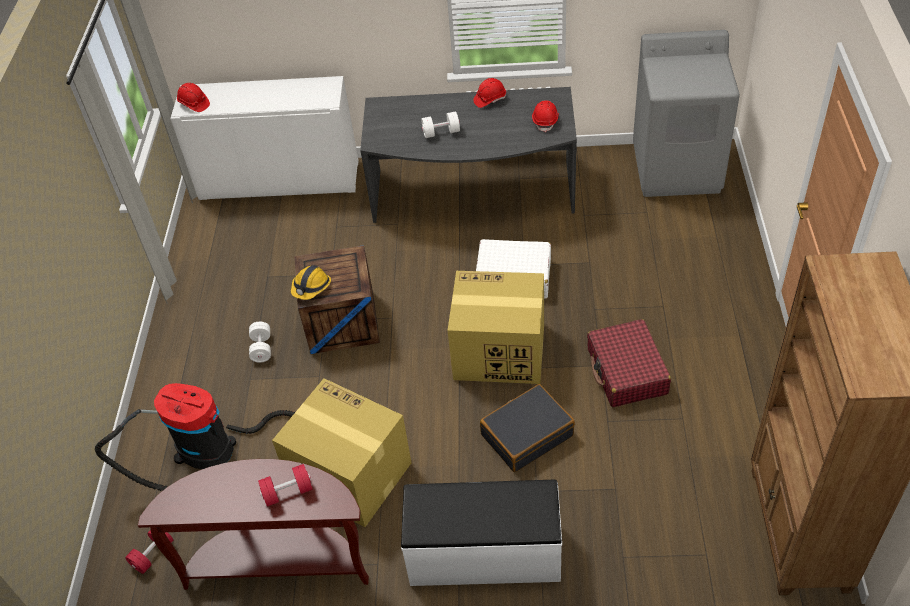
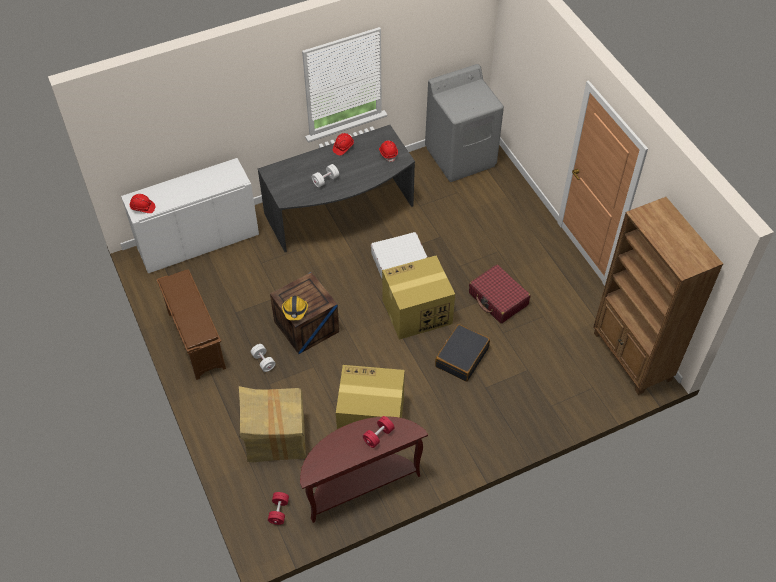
camera: 30 degrees left, 5 degrees up
vacuum cleaner [95,383,295,491] -> cardboard box [239,386,306,462]
white bench [401,480,562,586] -> none
none -> brown shoe rack [156,269,226,380]

